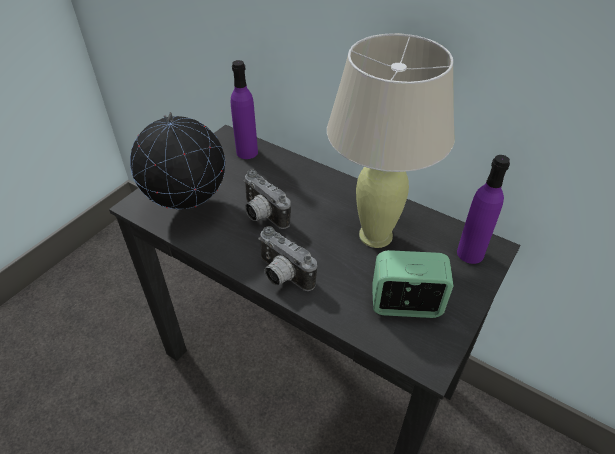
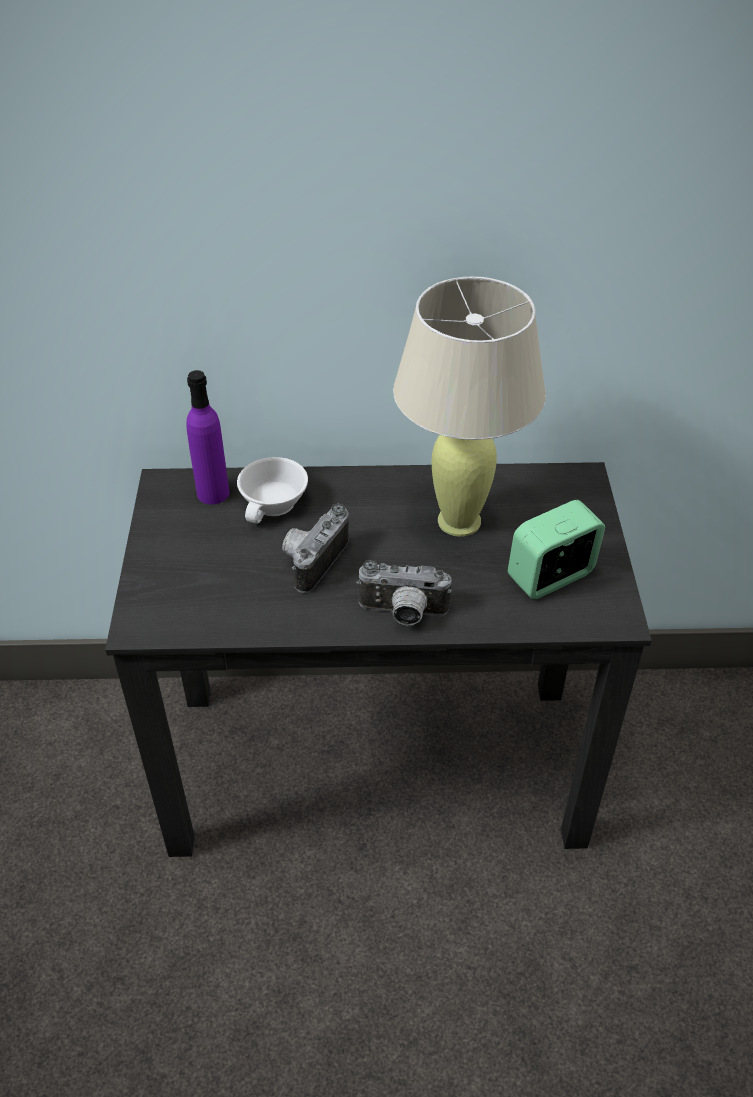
camera: 35 degrees left, 0 degrees up
globe [130,112,225,209] -> none
camera [244,170,291,229] -> camera turned 105 degrees clockwise [282,504,349,593]
purple bottle [457,155,510,264] -> none
none -> white cup [237,457,308,524]

